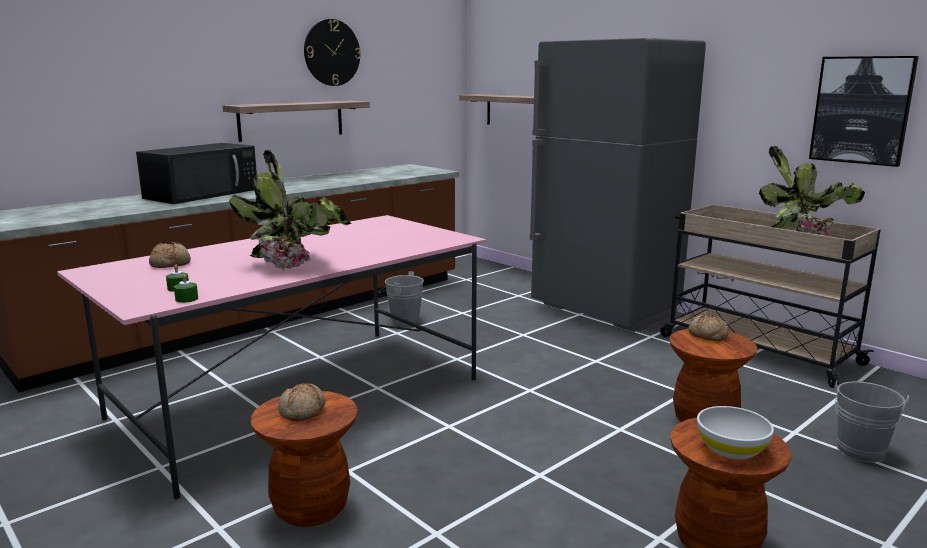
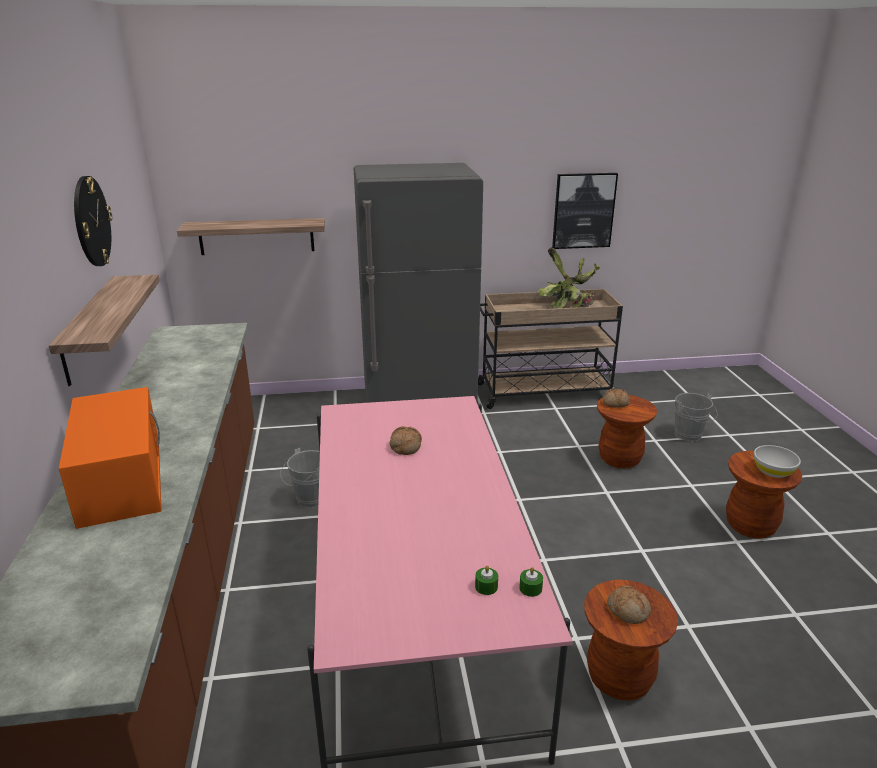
camera: 55 degrees left, 10 degrees up
black microwave [136,143,257,204] -> orange microwave [59,387,162,529]
bread [149,242,191,268] -> bread moved to [390,426,422,455]
potted plant [229,150,352,270] -> none

